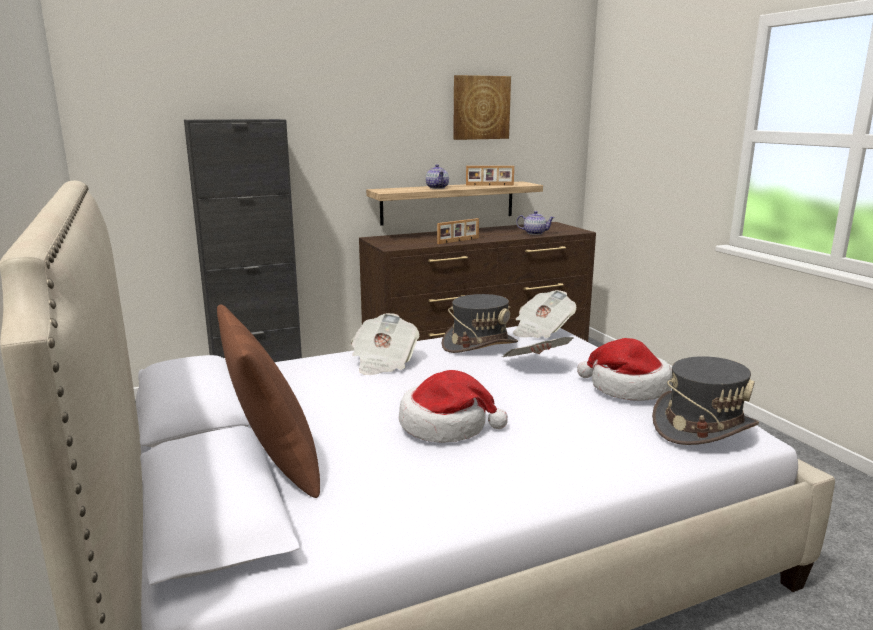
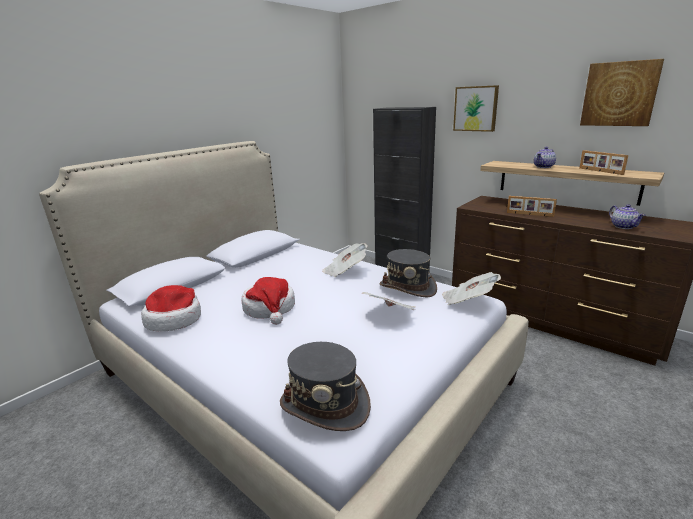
camera: 65 degrees right, 5 degrees up
brown pillow [217,304,320,498] -> none
hat [577,338,672,401] -> hat moved to [141,285,201,332]
none -> picture [453,85,499,132]

